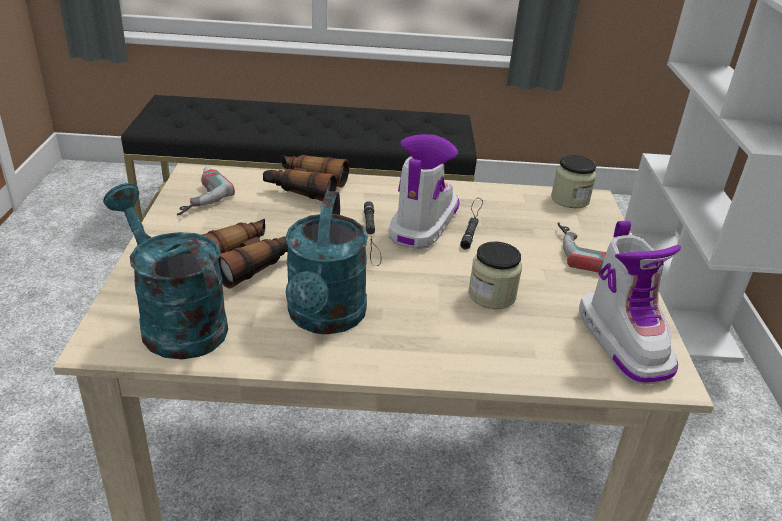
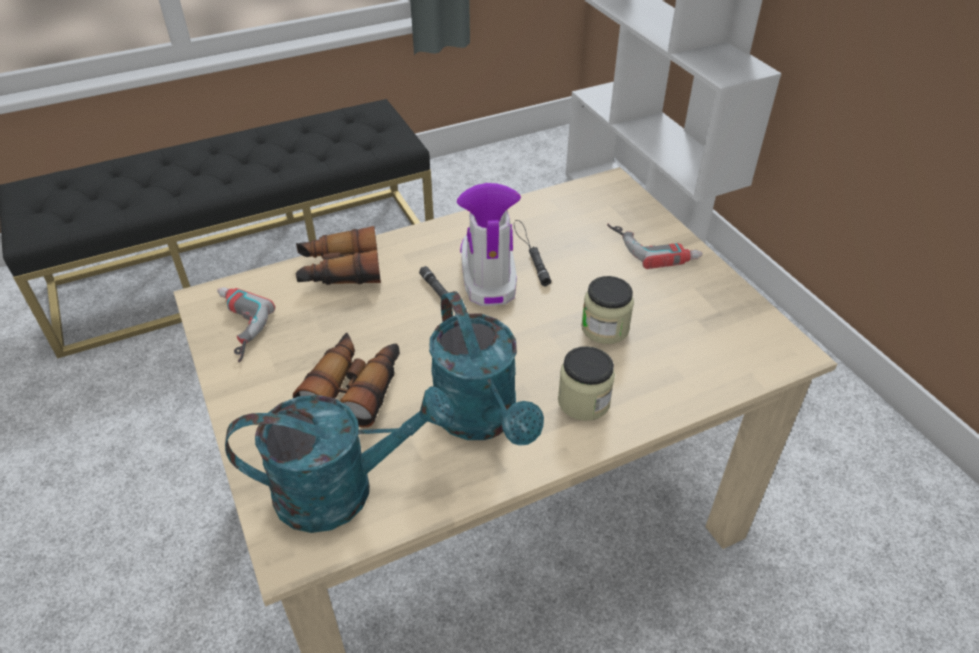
camera: 25 degrees left, 10 degrees up
turquoise watering can [103,183,228,360] -> turquoise watering can turned 150 degrees clockwise [225,386,454,533]
jar [551,155,596,208] -> jar moved to [558,346,615,421]
boot [579,220,681,385] -> none

